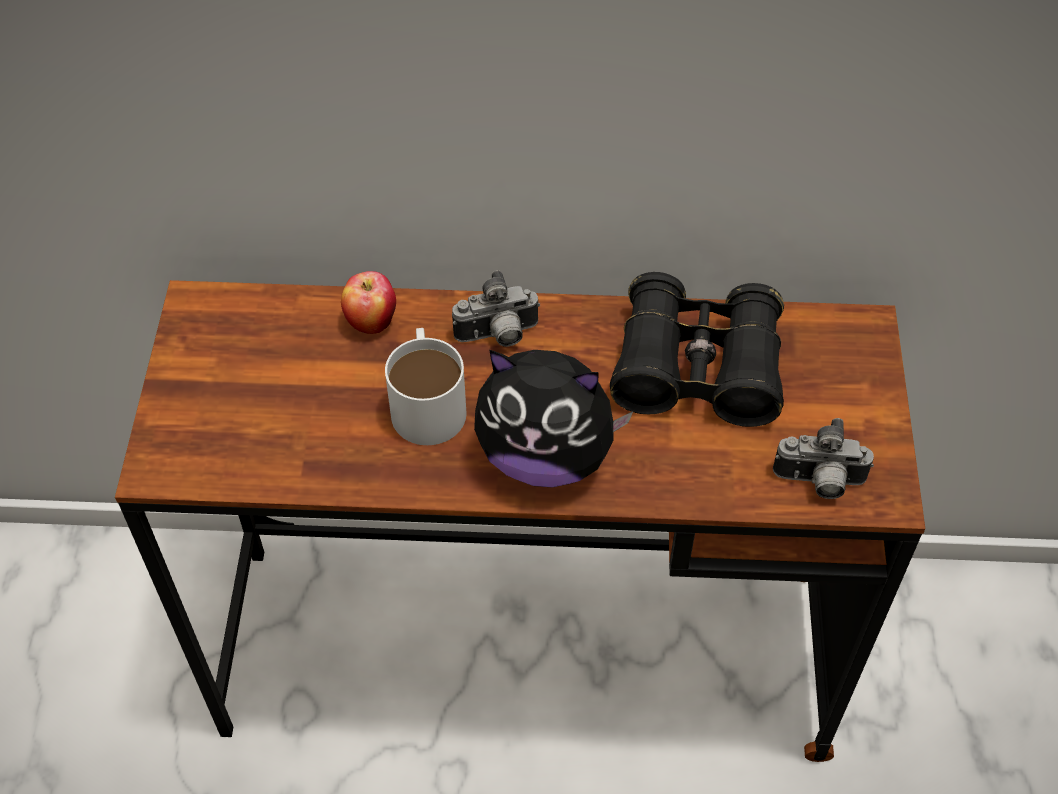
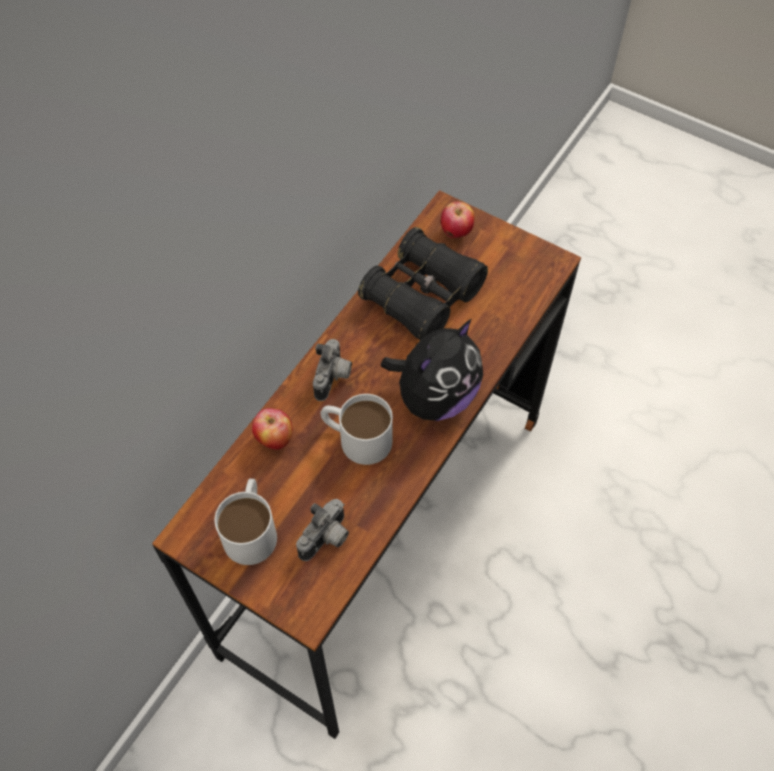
camera: 60 degrees left, 5 degrees up
camera [773,418,874,499] -> camera moved to [296,499,349,561]
none -> white mug [215,479,277,565]
none -> apple [441,202,474,238]

